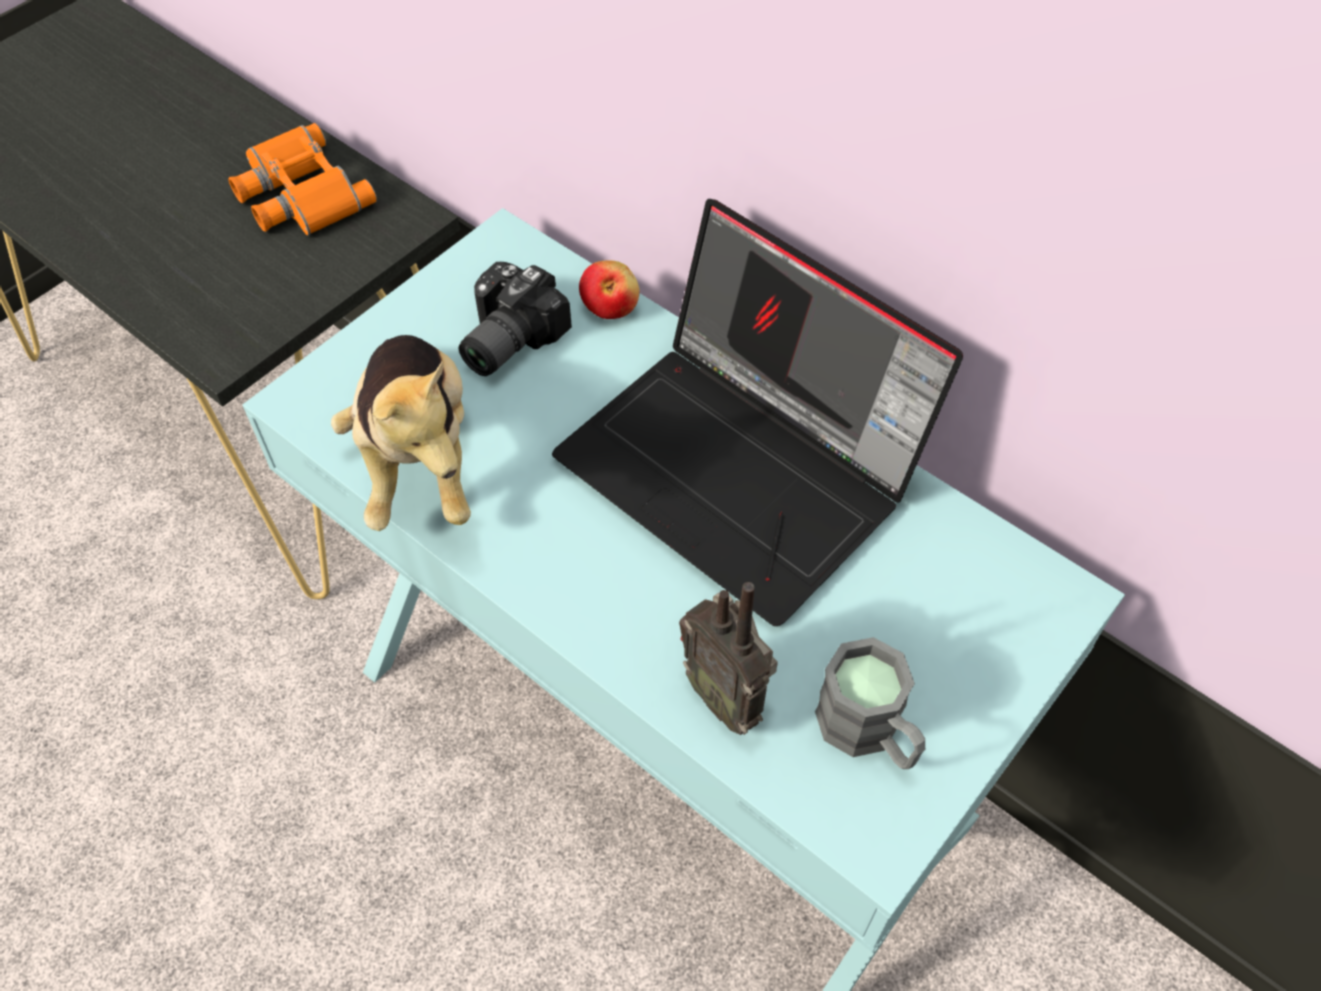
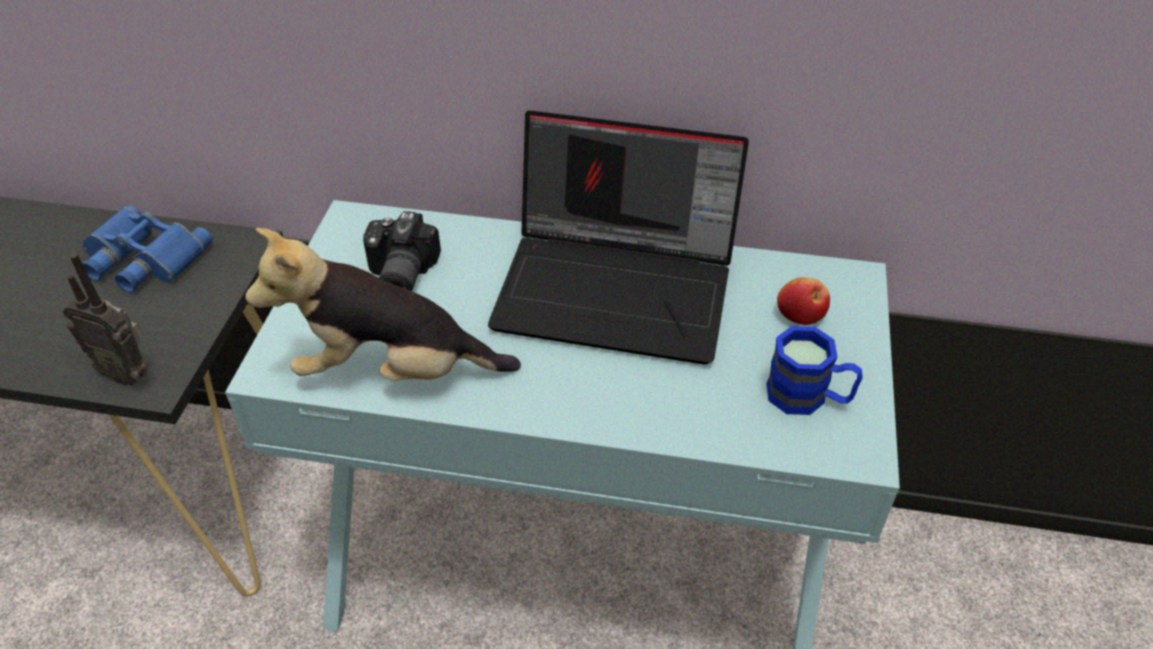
camera: 30 degrees left, 10 degrees down
orange binoculars [228,123,377,236] -> blue binoculars [82,206,213,293]
plush toy [331,335,471,531] -> plush toy turned 135 degrees clockwise [246,228,521,381]
apple [579,260,640,319] -> apple moved to [777,277,830,325]
radio [679,582,778,735] -> radio moved to [62,253,149,386]
grey mug [815,637,925,769] -> blue mug [766,326,863,415]

